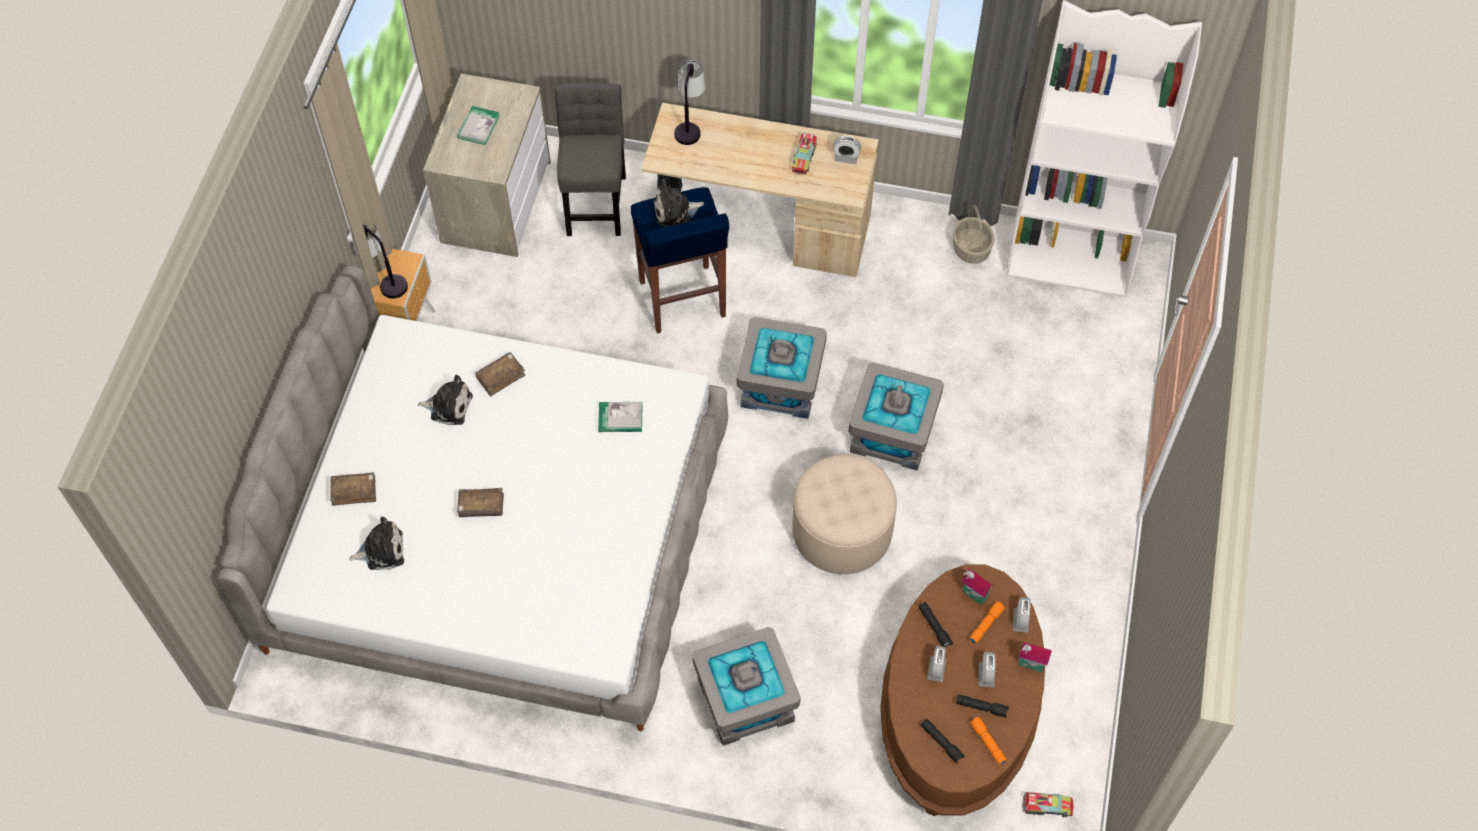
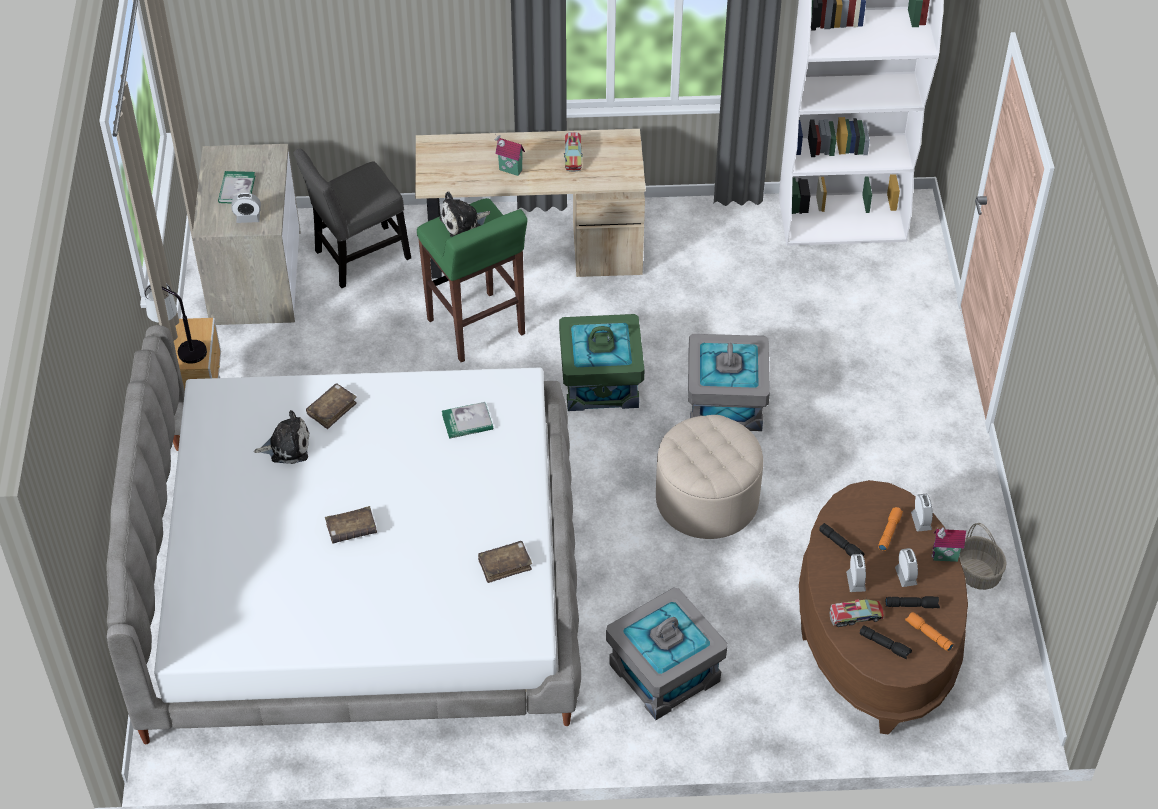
camera: 15 degrees left, 10 degrees down
brown book [330,473,376,506] -> brown book moved to [478,541,532,583]
plush toy [349,517,404,570] -> none
grey chair [554,83,626,236] -> grey chair turned 105 degrees counterclockwise [293,149,411,288]
blue stool [631,187,729,333] -> green stool [417,198,528,362]
table lamp [674,60,705,145] -> none
grey storage box [737,317,827,419] -> green storage box [559,314,645,411]
alarm clock [833,136,861,164] -> alarm clock moved to [231,193,261,223]
basket [953,205,995,264] -> basket moved to [959,523,1007,590]
toy house [962,568,994,605] -> toy house moved to [495,134,525,176]
toy truck [1022,792,1074,817] -> toy truck moved to [829,599,884,627]

